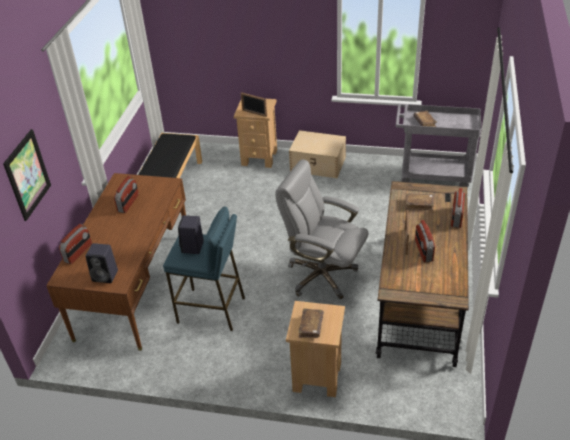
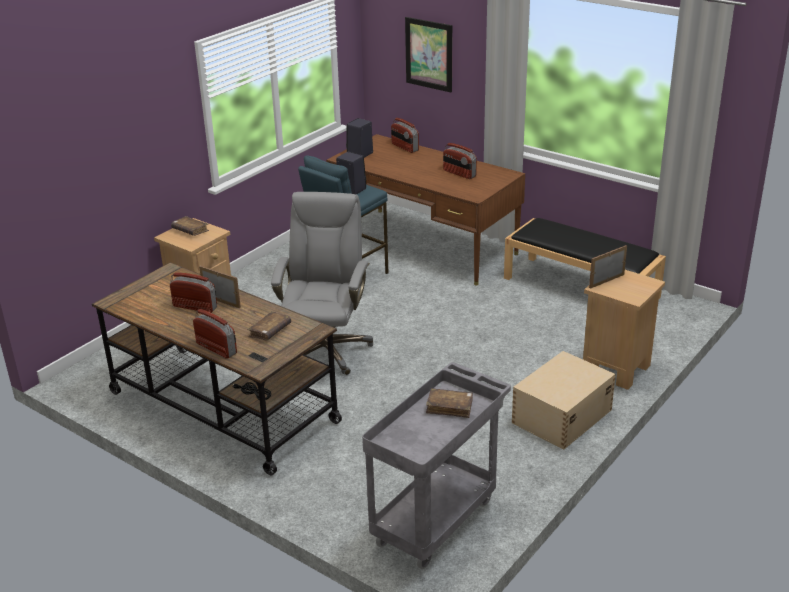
camera: 115 degrees right, 10 degrees down
grey office chair [275,159,368,299] -> grey office chair turned 45 degrees counterclockwise [271,192,373,375]

